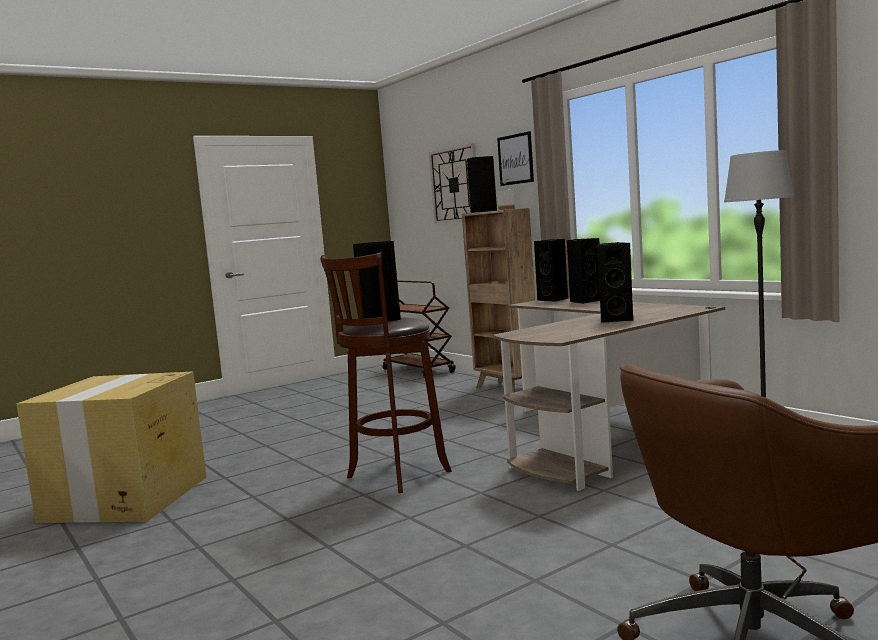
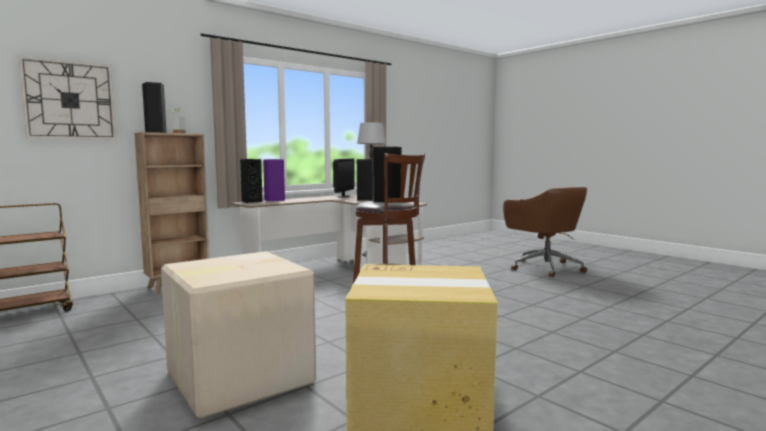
camera: 95 degrees left, 0 degrees up
picture [497,131,534,186] -> none
black speaker [567,238,600,304] -> purple speaker [263,159,285,201]
none -> cardboard box [161,251,316,419]
none -> monitor [333,159,355,197]

